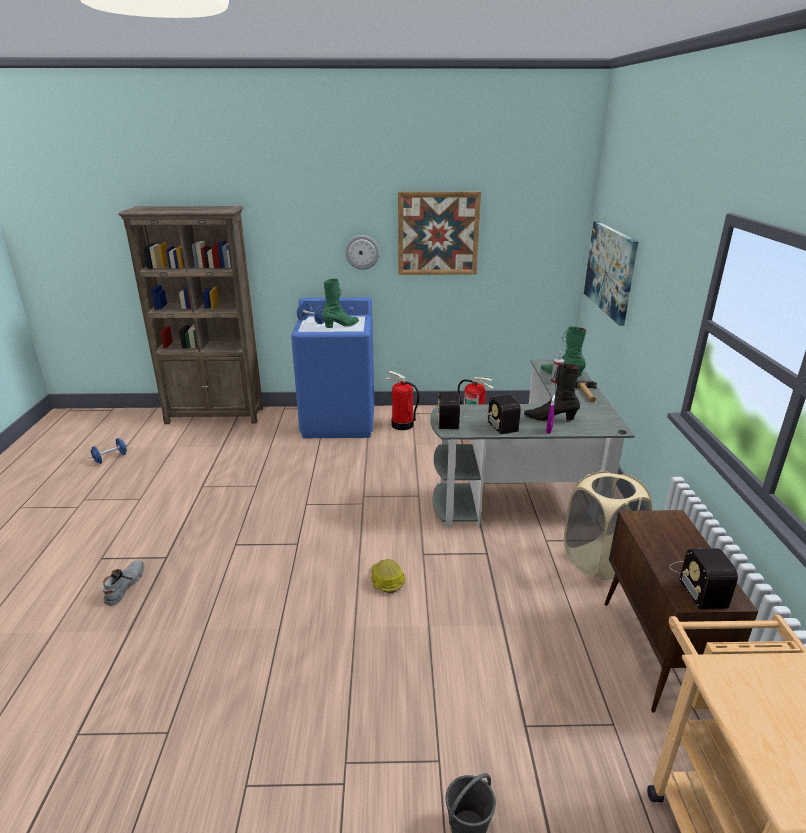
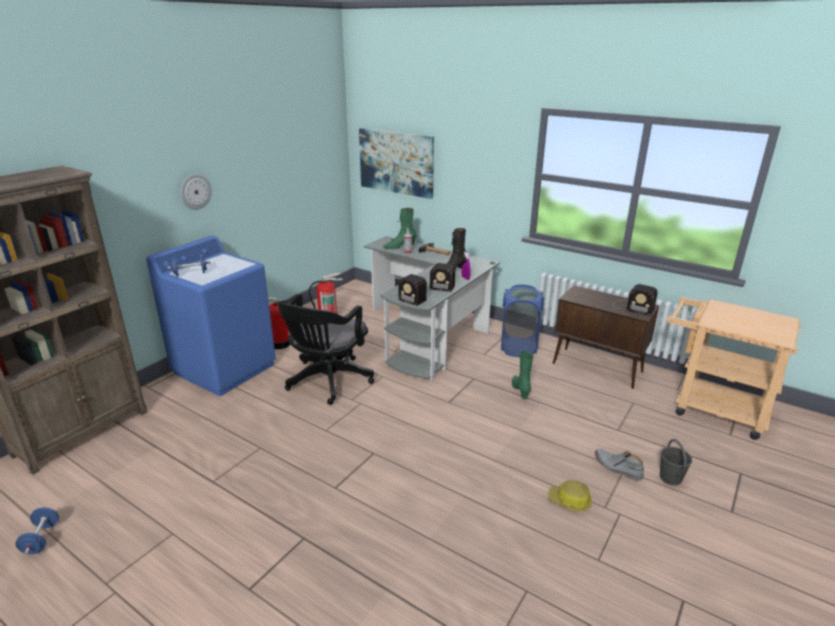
camera: 55 degrees left, 0 degrees up
grey boot [103,560,144,606] -> grey boot moved to [595,449,644,481]
green boot [322,279,359,328] -> green boot moved to [512,350,533,399]
hard hat [371,559,406,593] -> hard hat moved to [548,480,592,511]
picture [398,192,481,275] -> none
beige laundry basket [564,470,652,580] -> blue laundry basket [501,285,544,357]
none -> black office chair [277,294,374,405]

